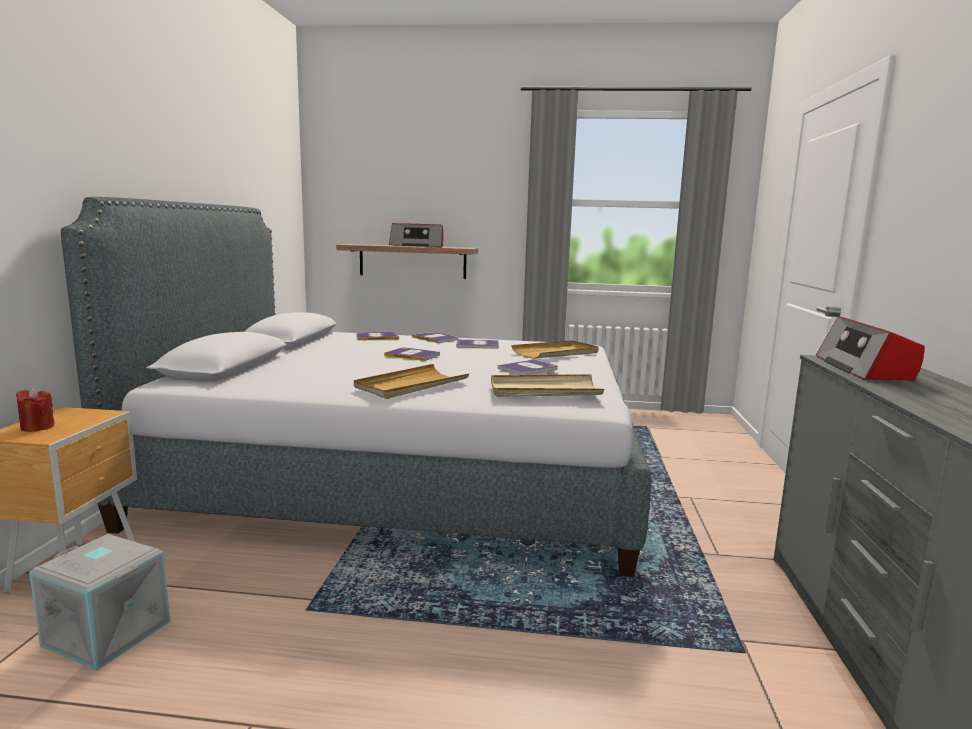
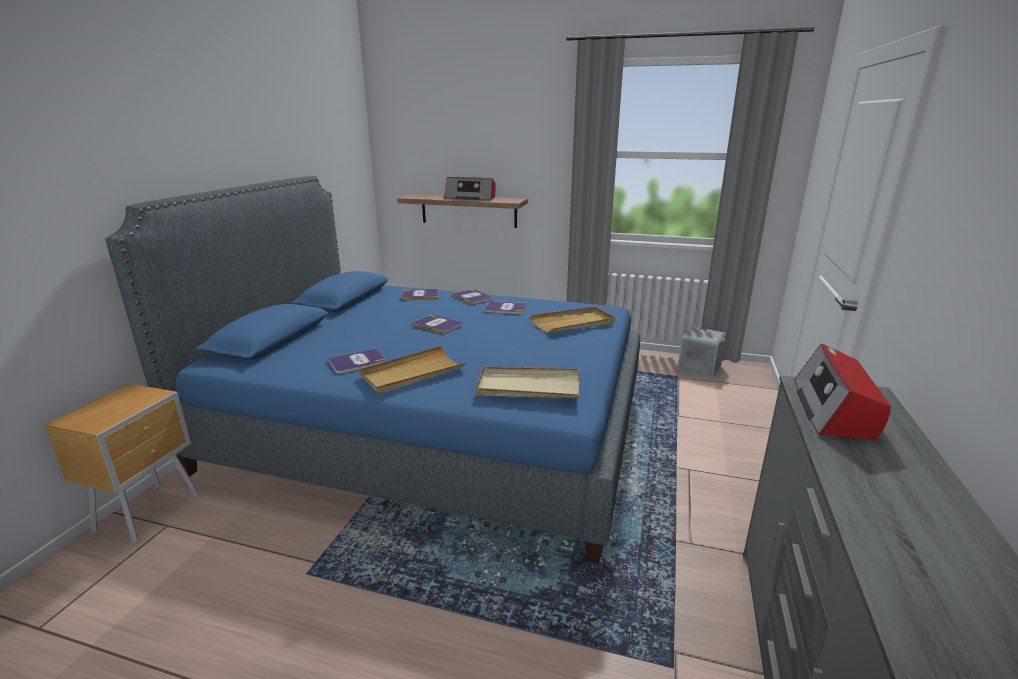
camera: 10 degrees right, 10 degrees up
red candle [16,388,54,432] -> none
grey storage box [29,534,170,671] -> grey storage box moved to [678,327,726,378]
grey bed [61,197,651,577] -> blue bed [105,176,640,564]
book [497,359,558,375] -> book moved to [328,348,386,374]

